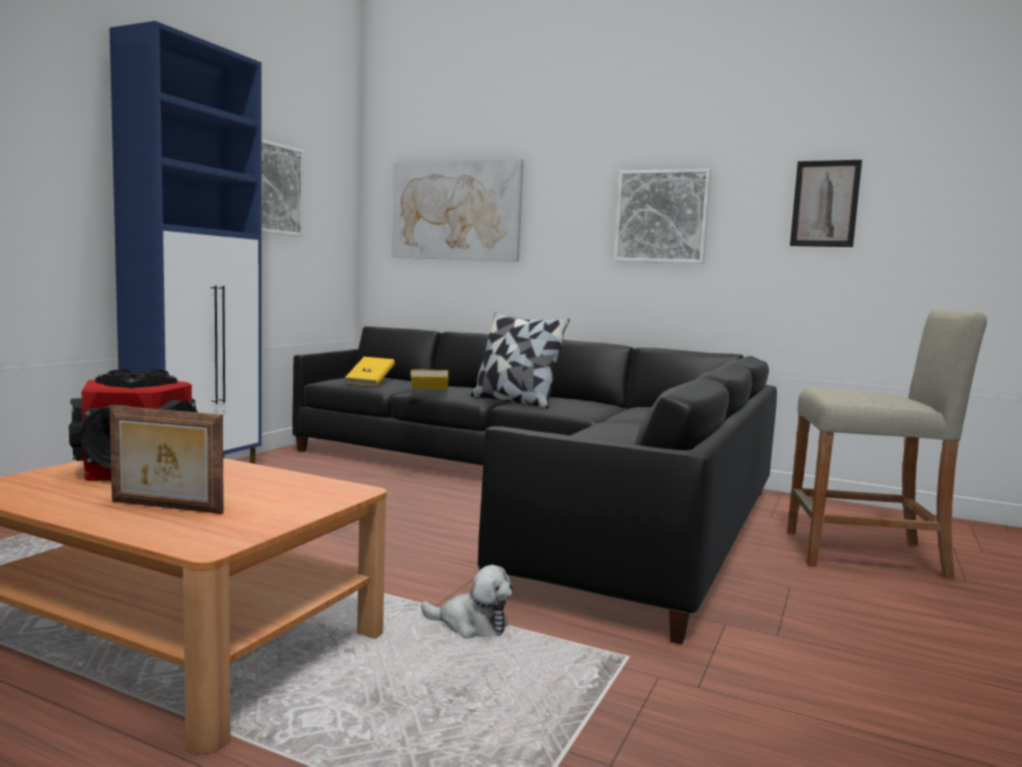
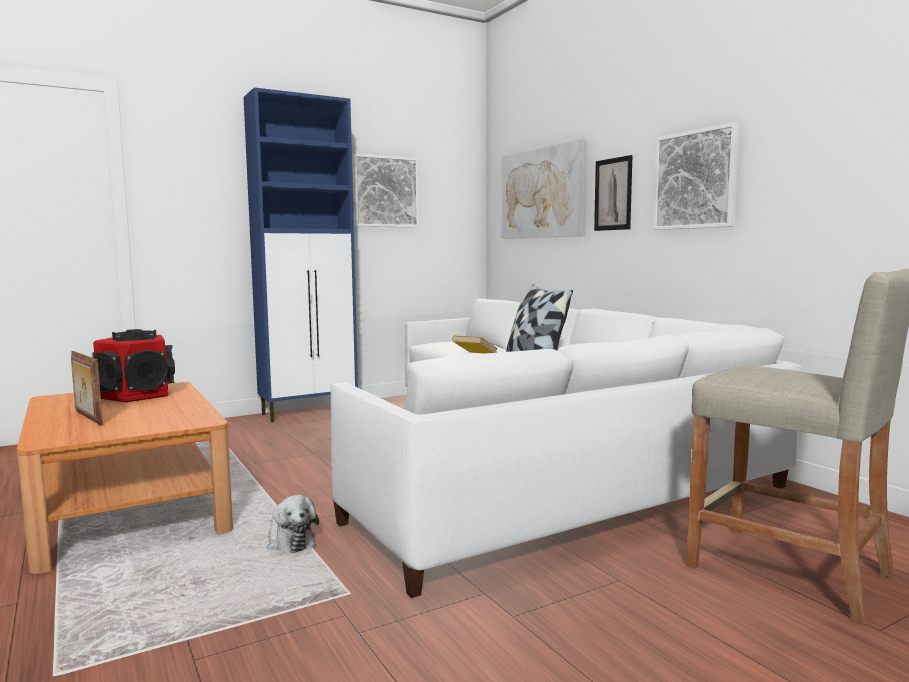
camera: 35 degrees right, 0 degrees up
black sofa [292,326,777,645] -> white sofa [331,299,802,598]
yellow book [345,357,395,386] -> none
picture [790,160,862,247] -> picture moved to [594,155,632,231]

